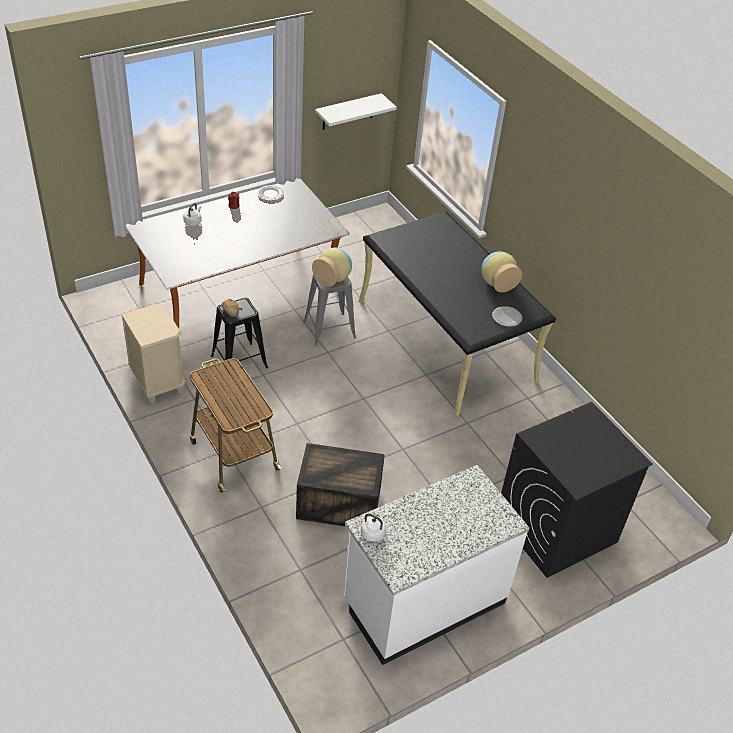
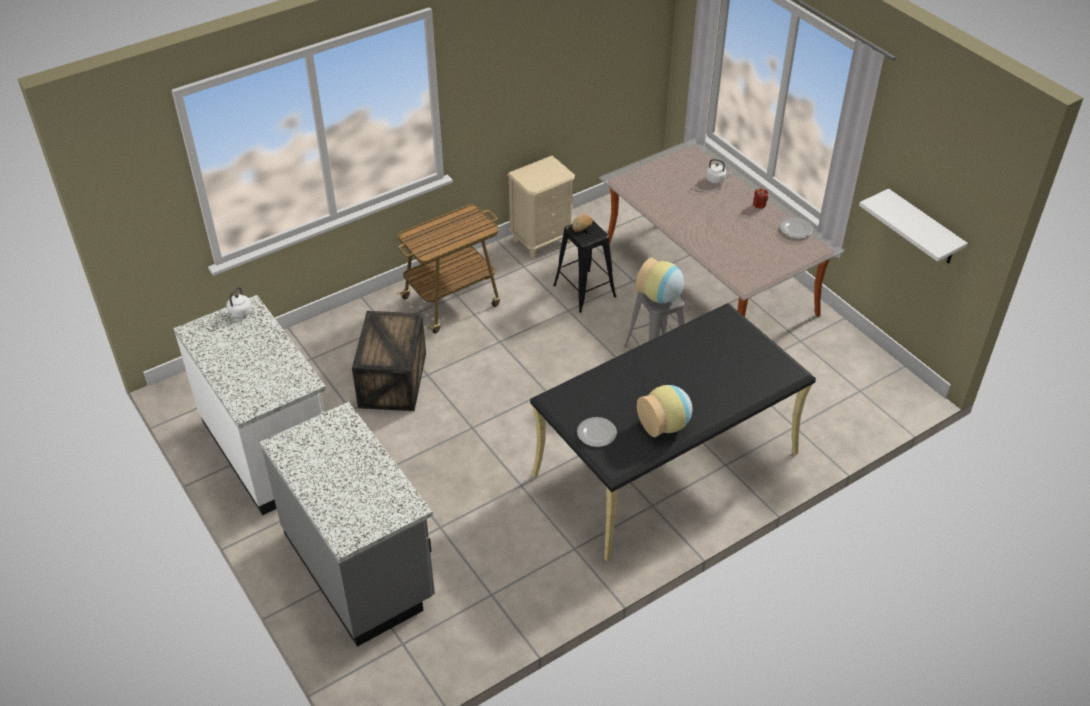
camera: 90 degrees right, 0 degrees up
black washing machine [501,402,653,578] -> grey counter [260,402,435,647]

